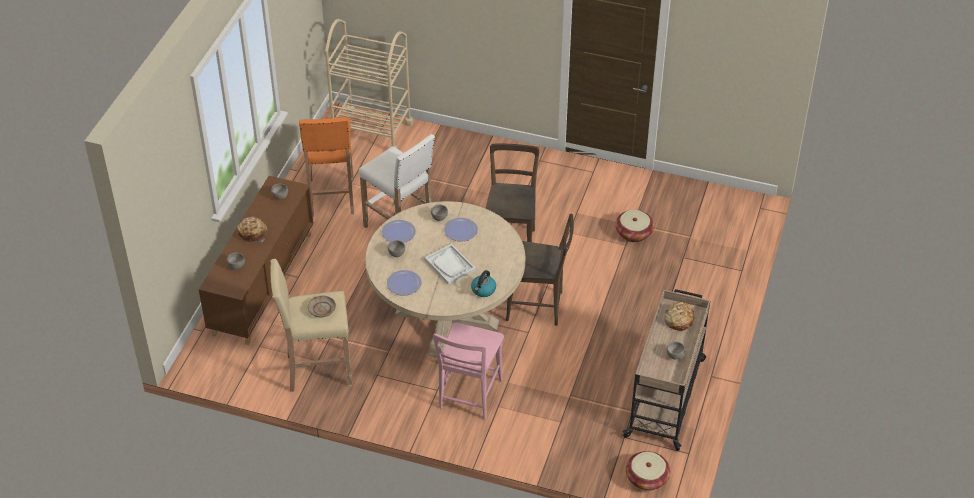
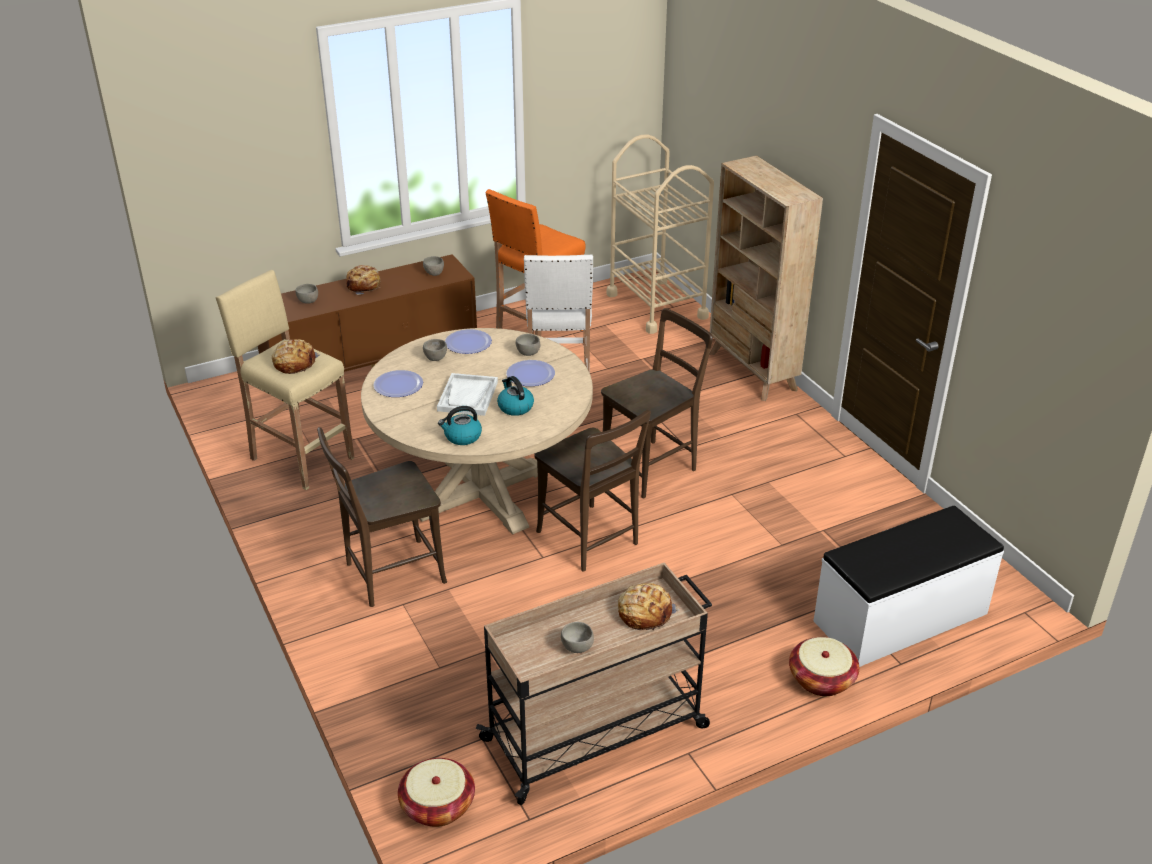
camera: 45 degrees right, 10 degrees down
beige plate [308,296,336,317] -> bread [272,339,321,374]
pink chair [433,323,504,419] -> brown chair [317,427,447,607]
basket [615,210,654,242] -> basket moved to [789,637,859,696]
none -> kettle [497,376,534,416]
none -> beige bookcase [709,155,823,401]
none -> white bench [814,506,1004,667]

